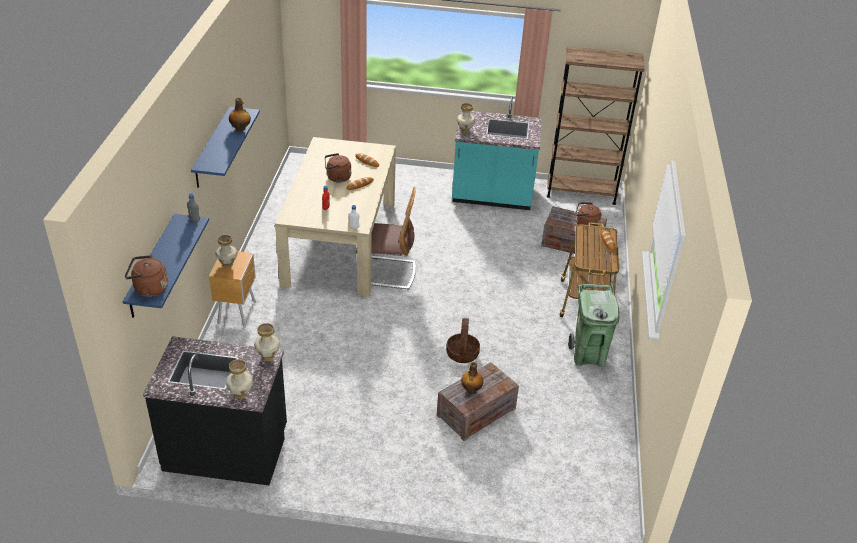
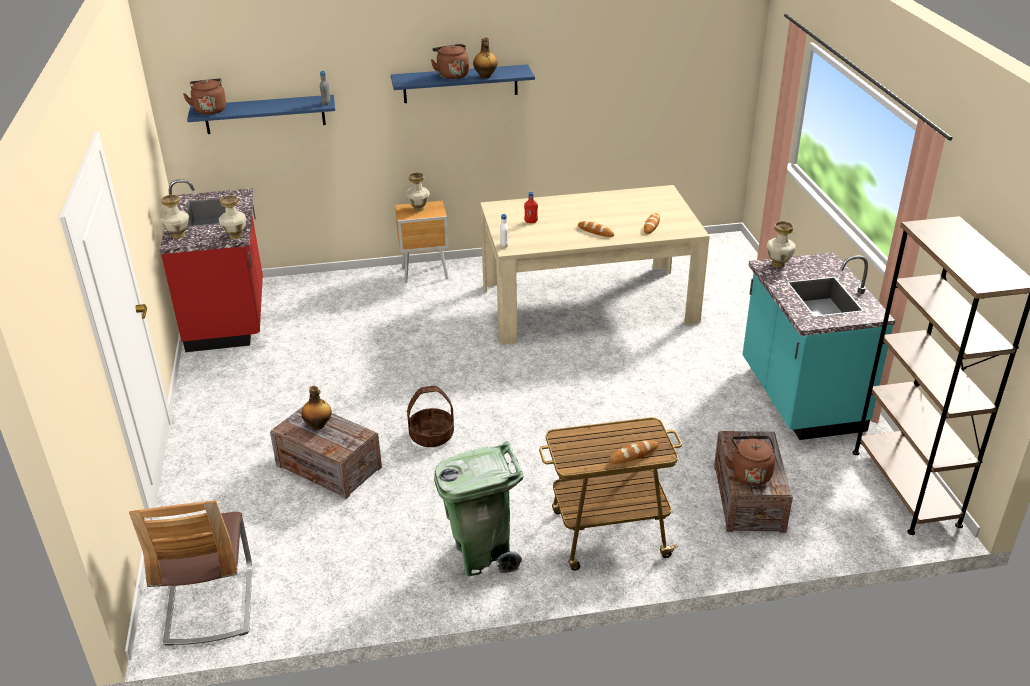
camera: 75 degrees right, 5 degrees down
black counter [143,336,287,486] -> red counter [160,179,263,352]
brown kettle [325,153,351,183] -> brown kettle moved to [431,44,469,79]
chair [356,187,416,290] -> chair moved to [129,500,252,646]

